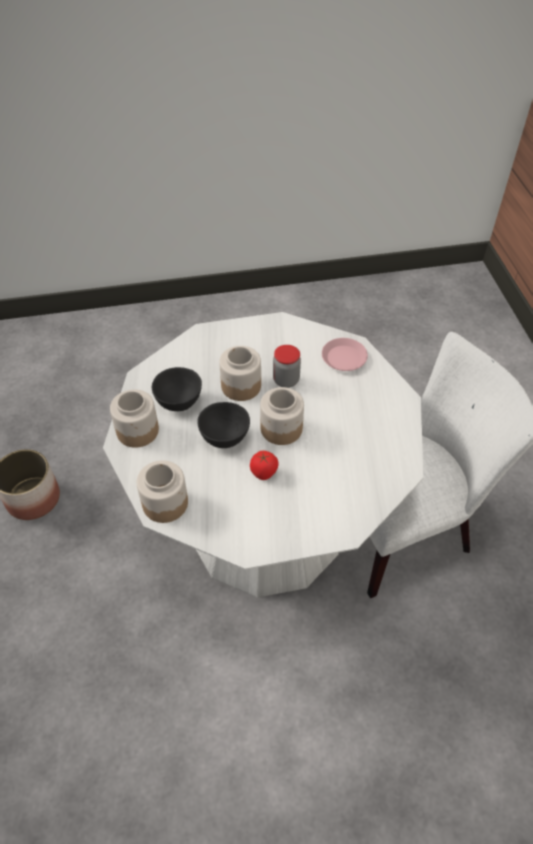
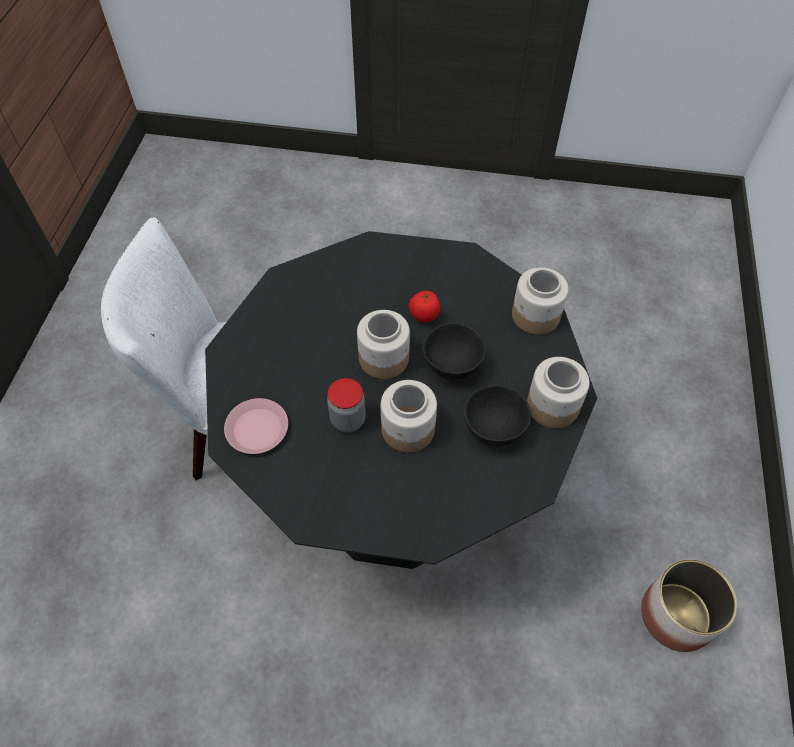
camera: 160 degrees left, 5 degrees up
white dining table [103,312,423,598] -> black dining table [205,231,597,569]

